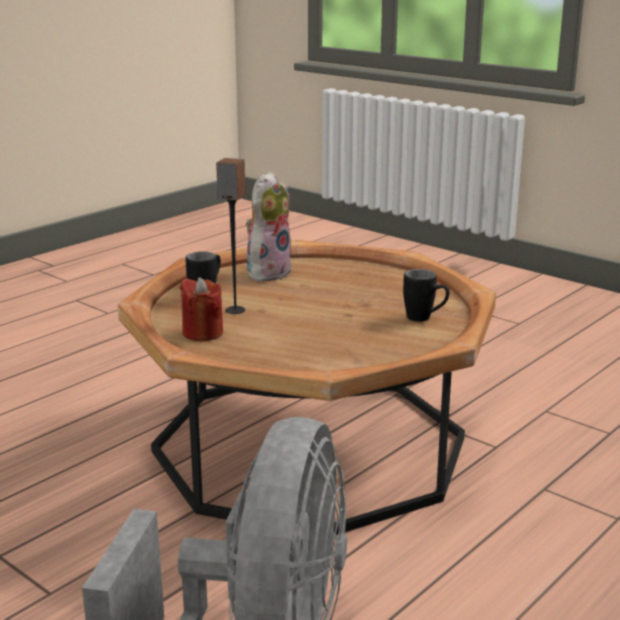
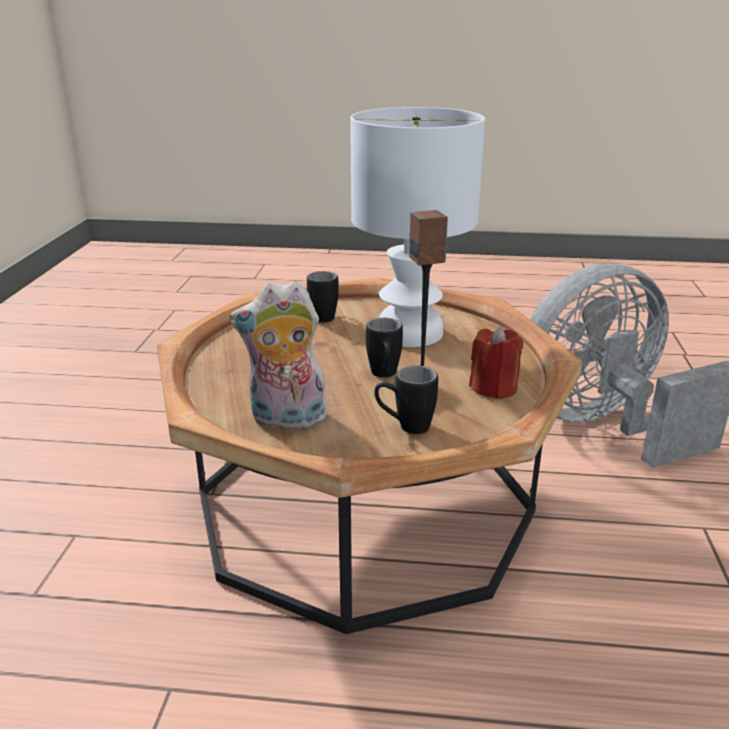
camera: 125 degrees left, 5 degrees up
none -> white table lamp [350,107,485,347]
none -> black mug [366,318,403,377]

